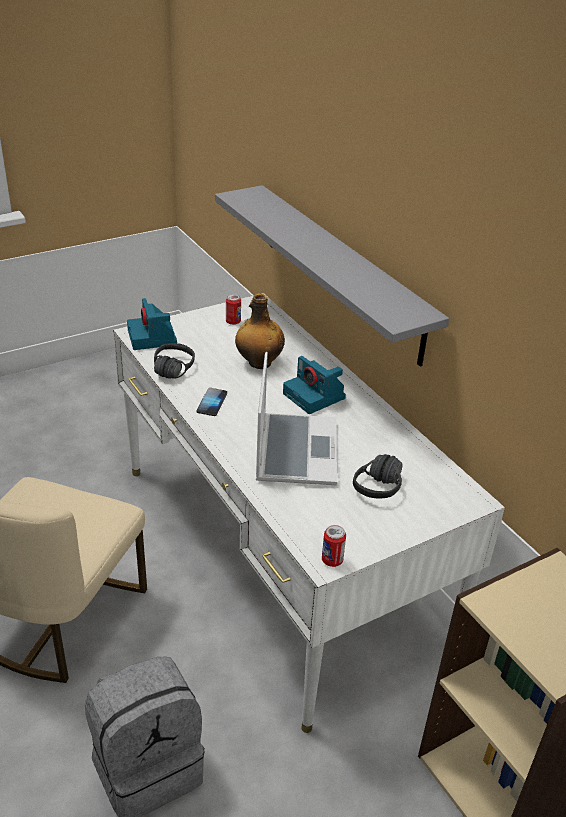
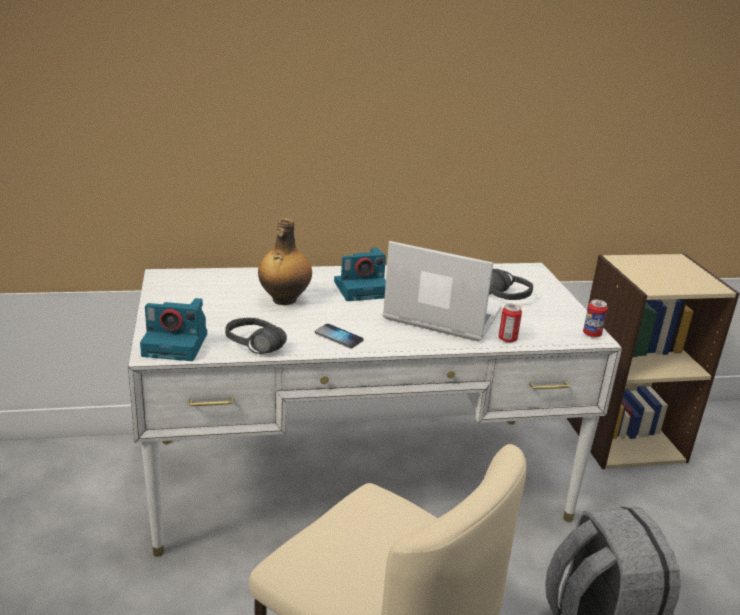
camera: 70 degrees left, 10 degrees down
grey shelf [215,185,449,367] -> none
can [226,294,241,325] -> can moved to [499,304,522,343]

